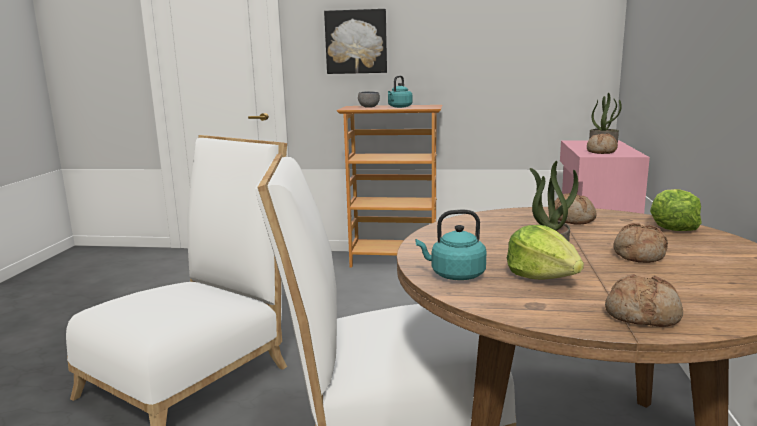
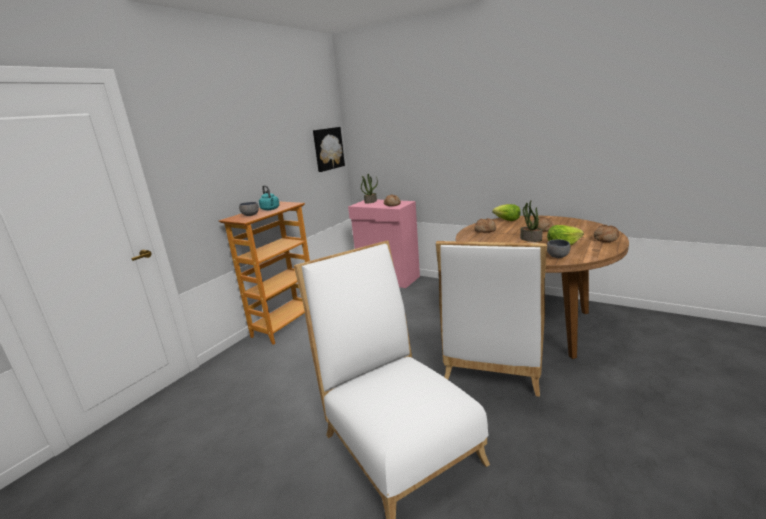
camera: 65 degrees left, 5 degrees up
picture [324,9,387,74] -> picture moved to [313,127,345,172]
turquoise kettle [416,210,486,280] -> grey bowl [547,239,571,258]

